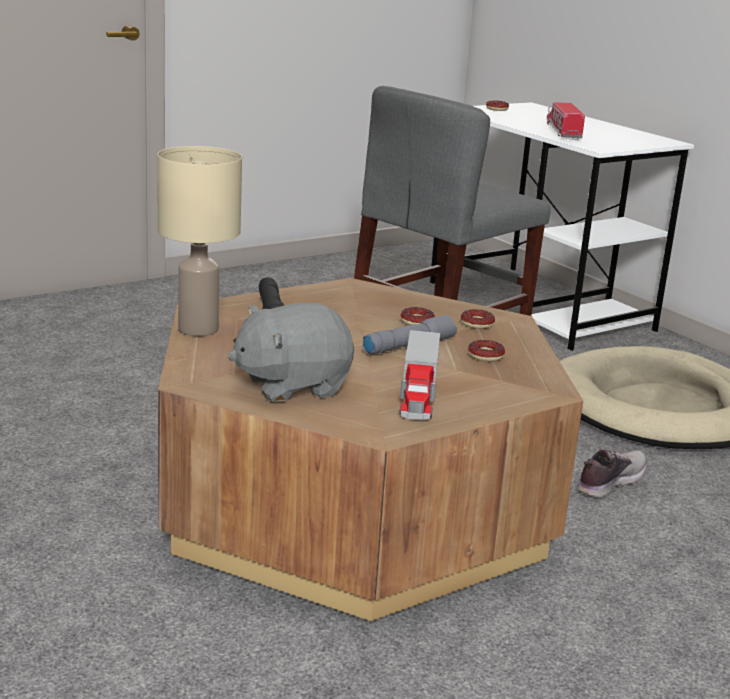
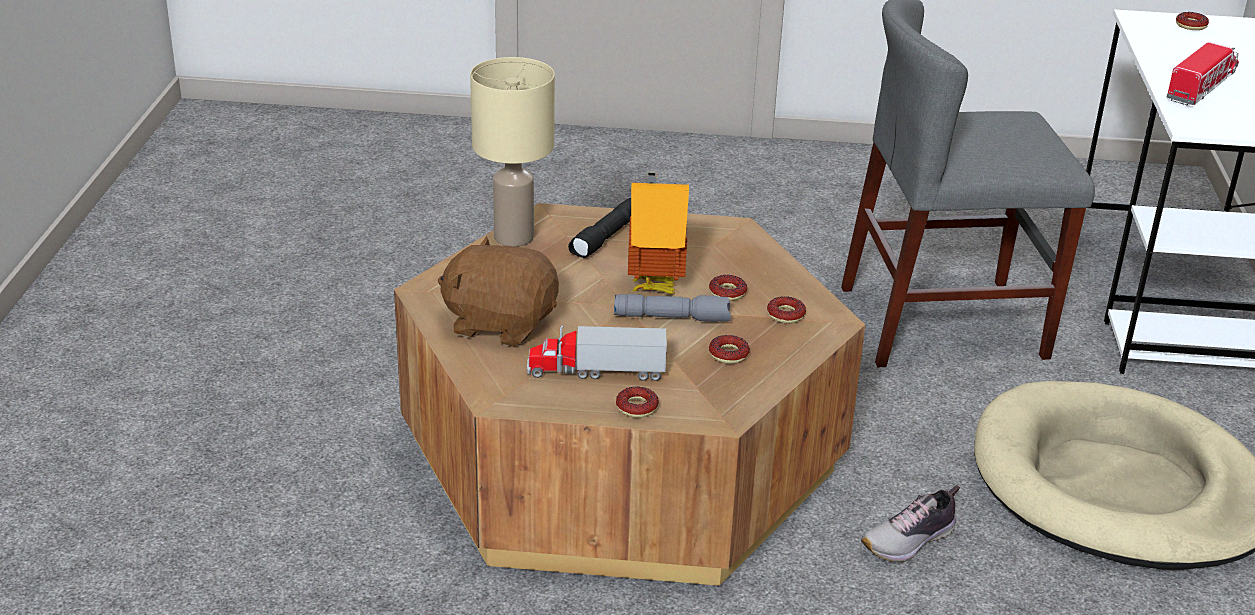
camera: 40 degrees right, 10 degrees up
grey plush toy [228,303,354,402] -> brown plush toy [438,236,559,347]
toy truck [399,330,440,420] -> toy truck turned 45 degrees clockwise [527,325,667,381]
shoe [577,449,647,498] -> shoe turned 150 degrees clockwise [861,485,960,562]
none -> donut [616,386,659,418]
none -> toy house [628,172,689,294]

